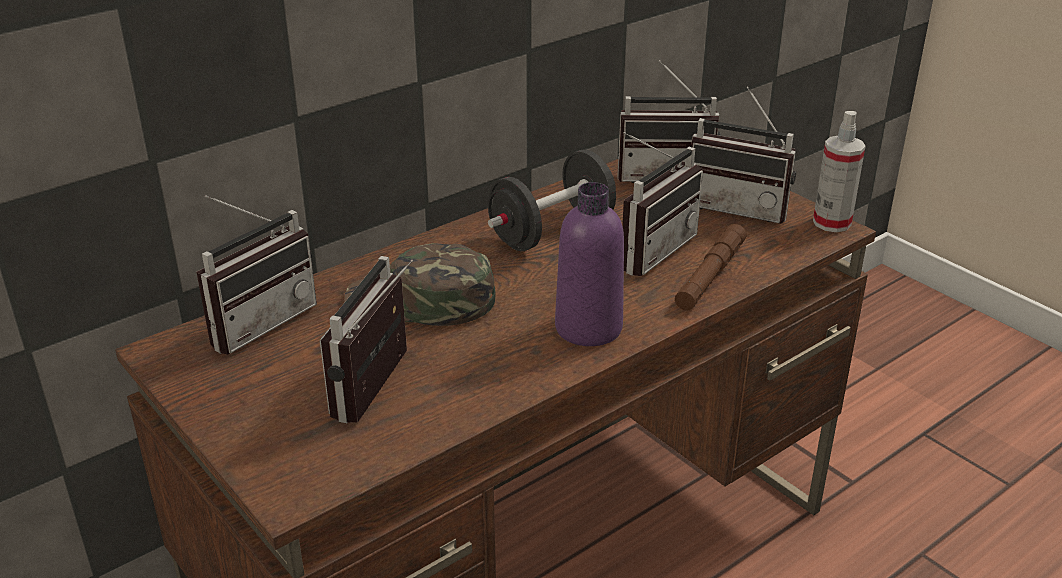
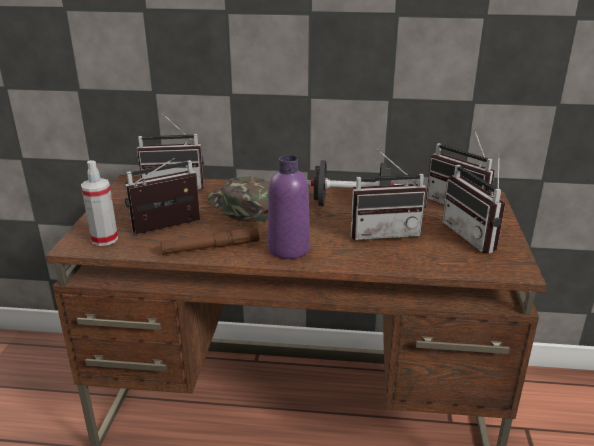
camera: 45 degrees right, 5 degrees down
brown flashlight [675,224,747,310] -> brown flashlight moved to [160,227,259,255]
spray bottle [813,111,866,232] -> spray bottle moved to [81,160,118,246]

